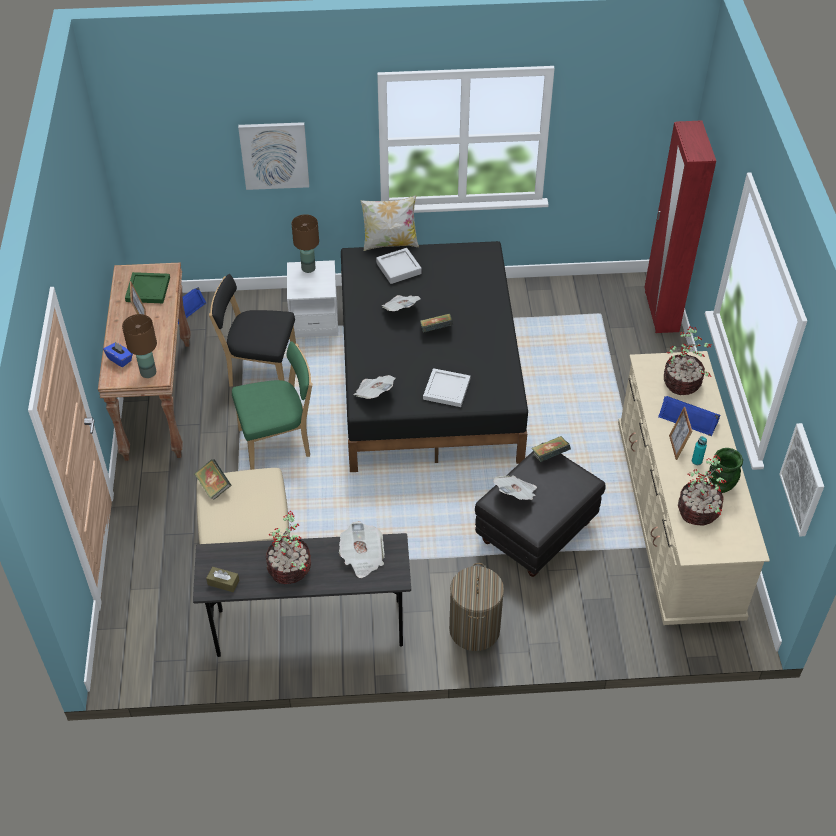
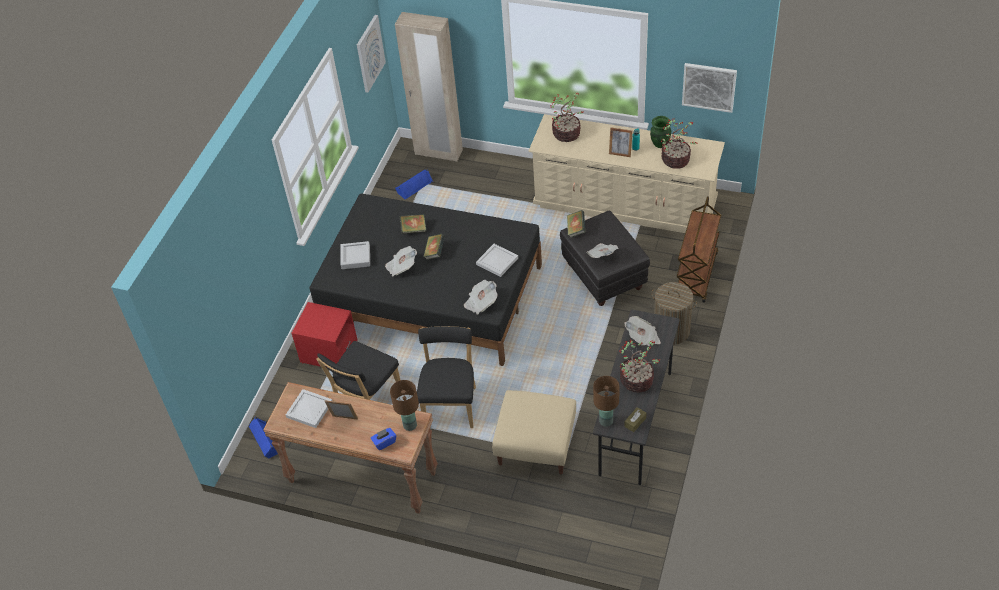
camera: 65 degrees left, 0 degrees up
green tray [125,272,170,303] -> white tray [286,389,332,428]
book [195,459,231,500] -> book moved to [400,214,426,234]
green chair [232,341,313,470] -> black chair [417,326,476,428]
picture [238,122,309,190] -> picture moved to [357,15,386,93]
white nightstand [287,260,338,337] -> red nightstand [291,302,358,368]
brown table lamp [292,214,319,273] -> brown table lamp moved to [593,376,620,427]
pillow [360,195,419,251] -> none
red wardrobe [644,120,716,333] -> beige wardrobe [395,12,463,162]
blue speaker [658,396,720,437] -> blue speaker moved to [395,169,433,200]
none -> brown cart [677,196,721,303]

